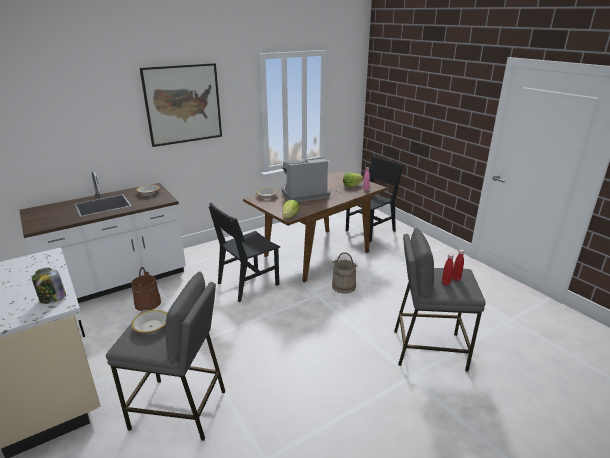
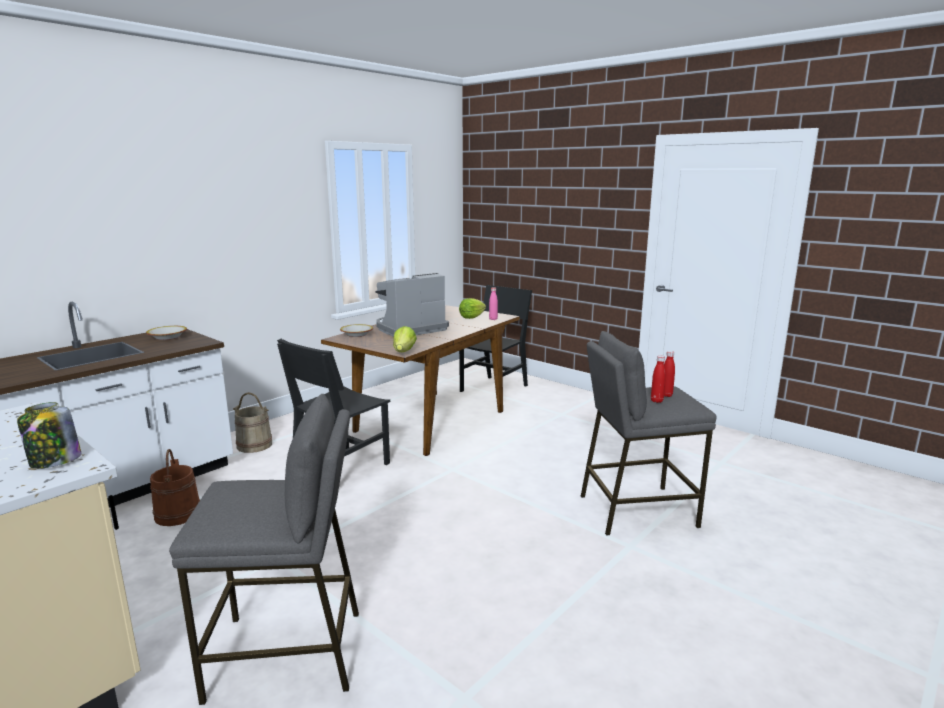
camera: 15 degrees left, 10 degrees down
bowl [131,310,167,333] -> none
picture [140,63,222,147] -> none
beige bucket [332,252,358,294] -> beige bucket moved to [233,392,272,453]

